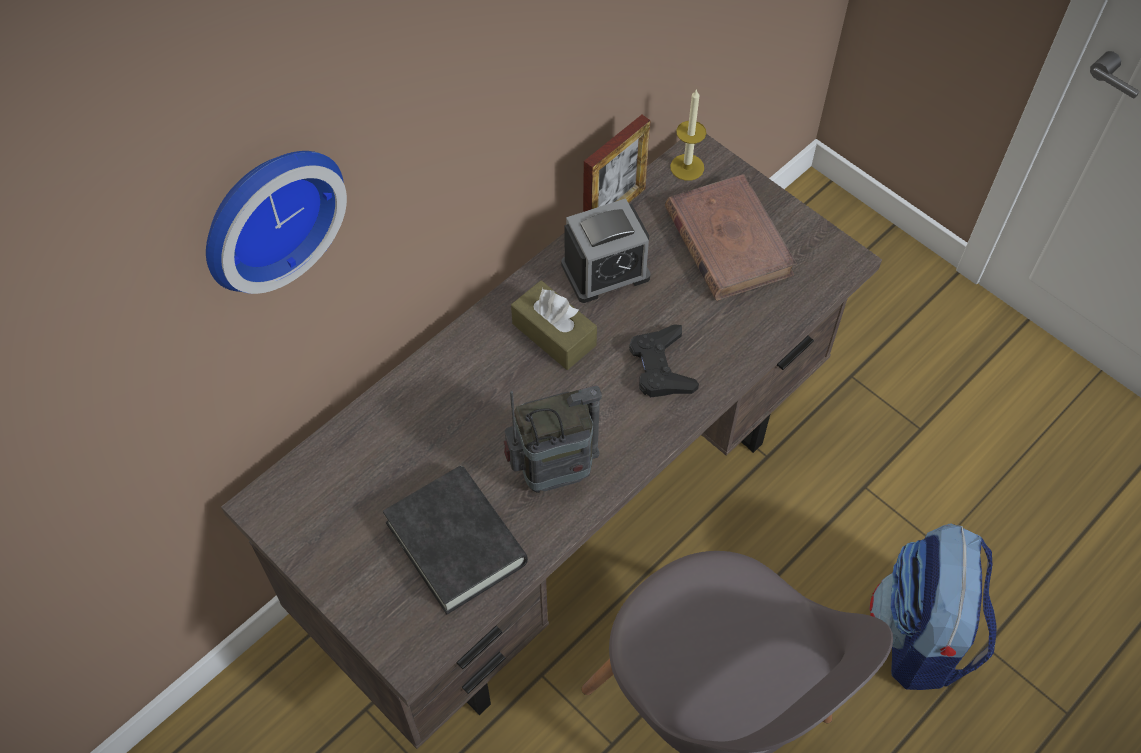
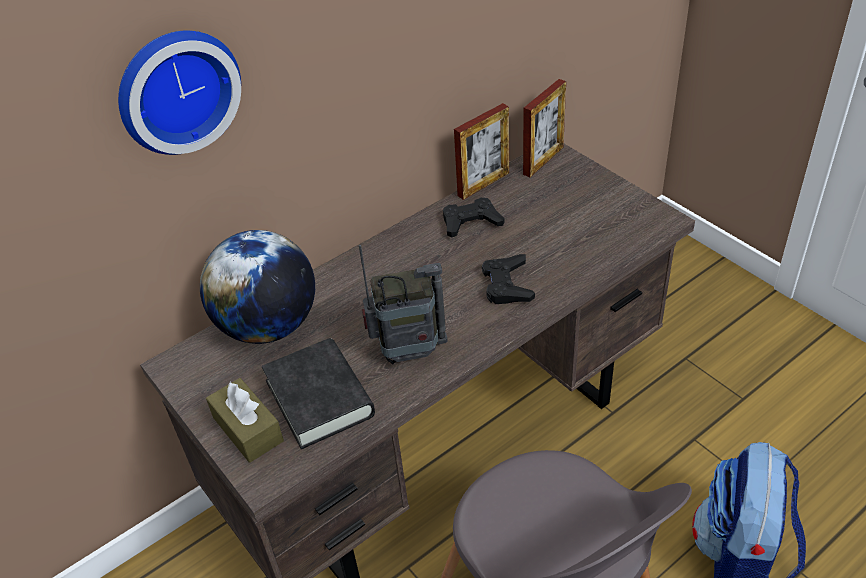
camera: 10 degrees right, 15 degrees down
brown tissue box [511,281,597,370] -> brown tissue box moved to [206,378,284,463]
alarm clock [561,198,651,303] -> black game controller [443,198,505,237]
brown book [665,174,797,301] -> none
candle [670,89,706,181] -> picture frame [523,79,566,177]
none -> globe [200,230,315,344]

